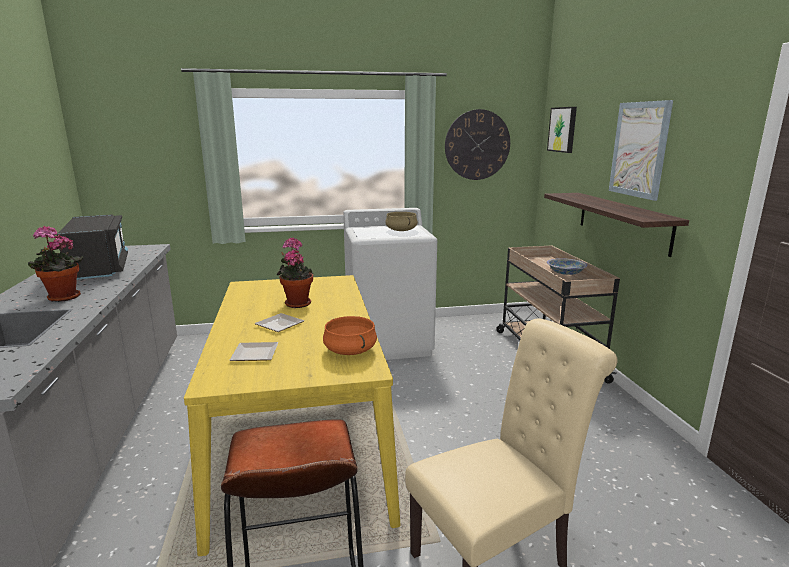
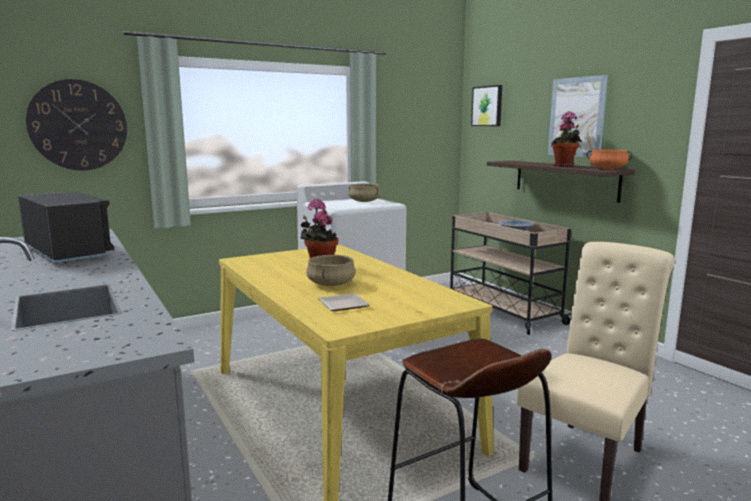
camera: 20 degrees left, 5 degrees down
potted plant [28,226,84,302] -> potted plant moved to [552,111,582,167]
plate [255,313,304,332] -> beige cooking pot [306,255,356,286]
orange cooking pot [323,316,377,355] -> orange cooking pot moved to [587,149,632,169]
wall clock [445,109,510,180] -> wall clock moved to [26,79,127,170]

